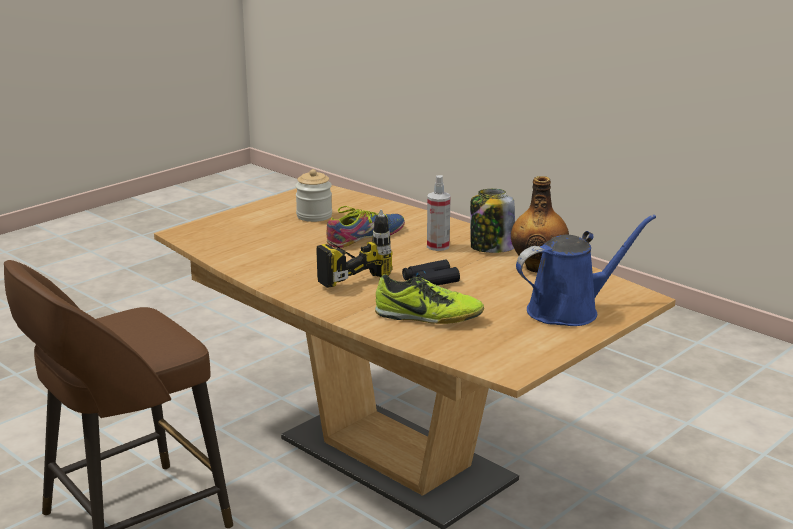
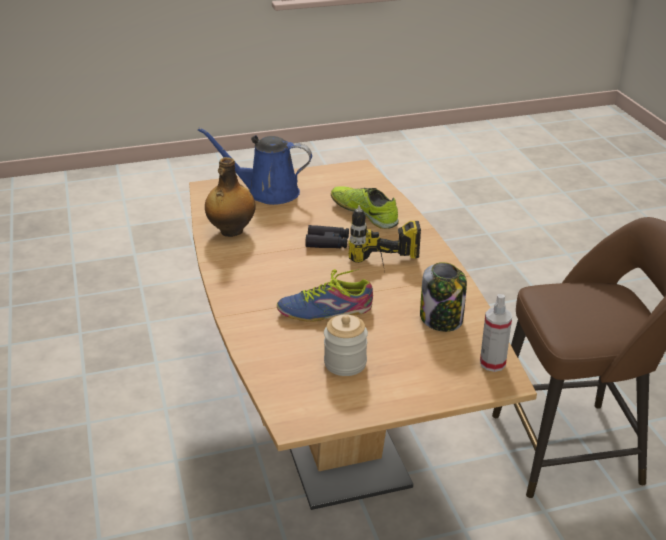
camera: 150 degrees left, 10 degrees up
spray bottle [427,175,451,251] -> spray bottle moved to [480,294,512,372]
jar [470,189,515,253] -> jar moved to [420,262,467,332]

